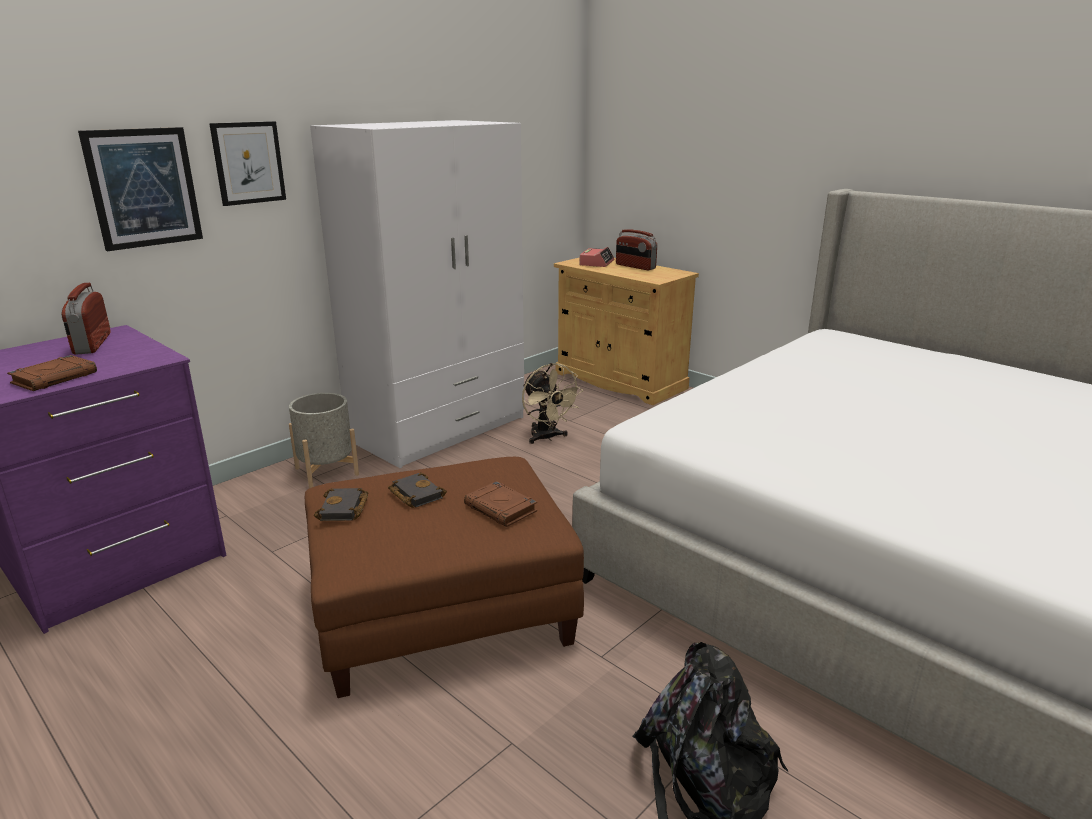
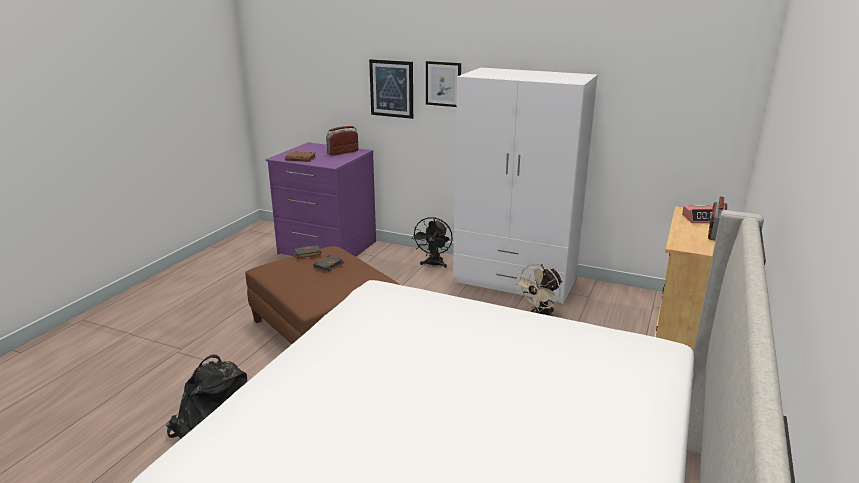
camera: 70 degrees right, 0 degrees up
grey planter [289,393,359,488] -> black fan [412,217,453,268]
brown book [464,481,537,527] -> none

